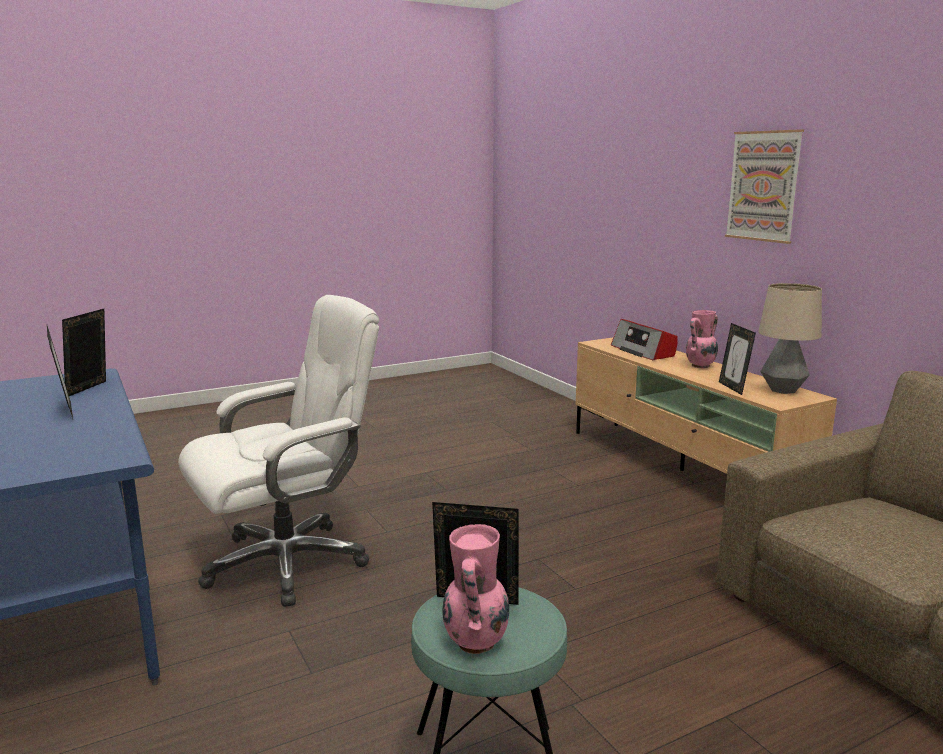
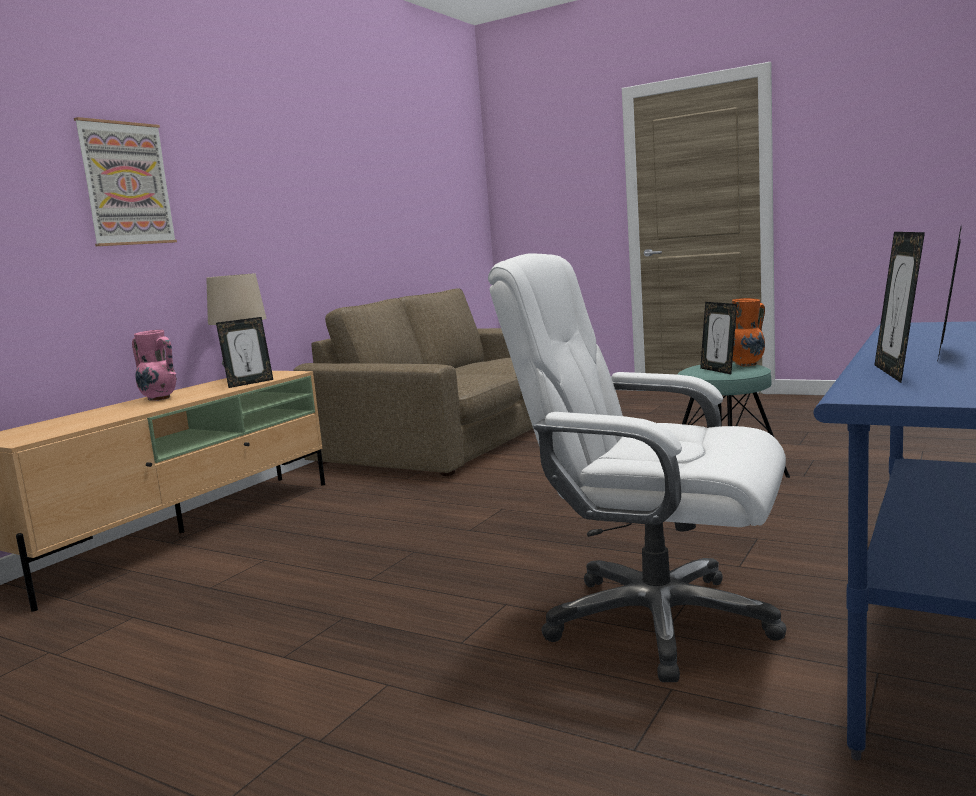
camera: 120 degrees left, 5 degrees down
picture frame [62,309,106,396] -> picture frame turned 120 degrees clockwise [874,232,925,383]
pink vase [442,524,509,654] -> orange vase [732,298,765,366]
radio [611,319,678,360] -> none

